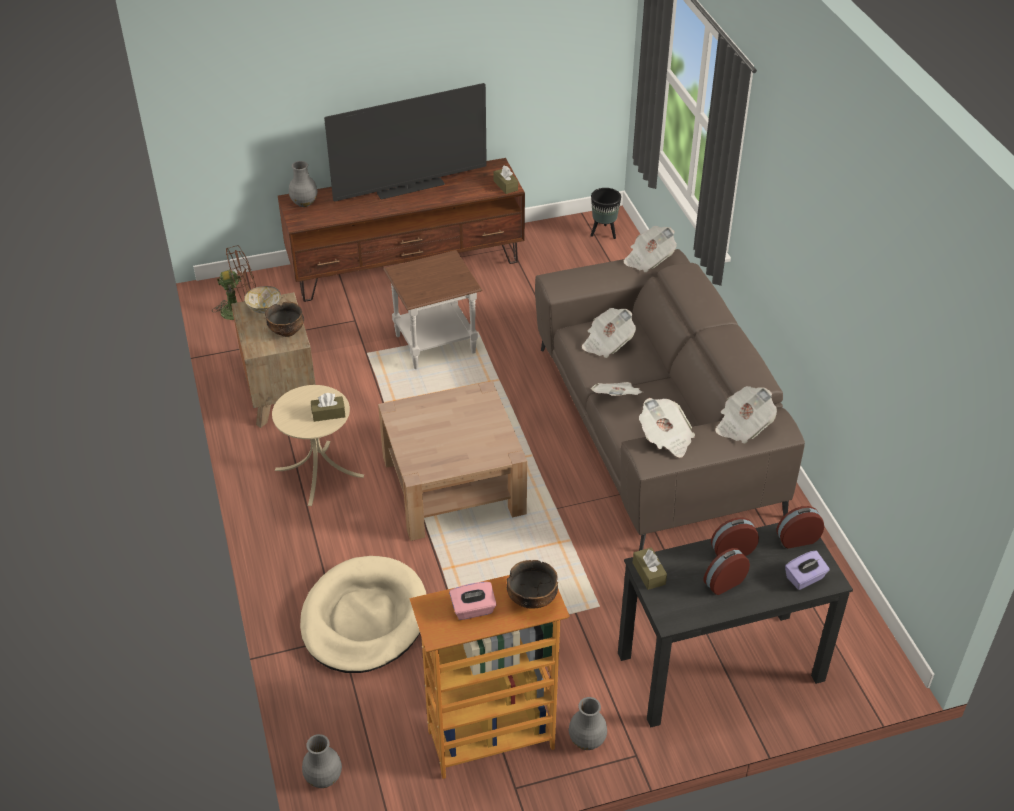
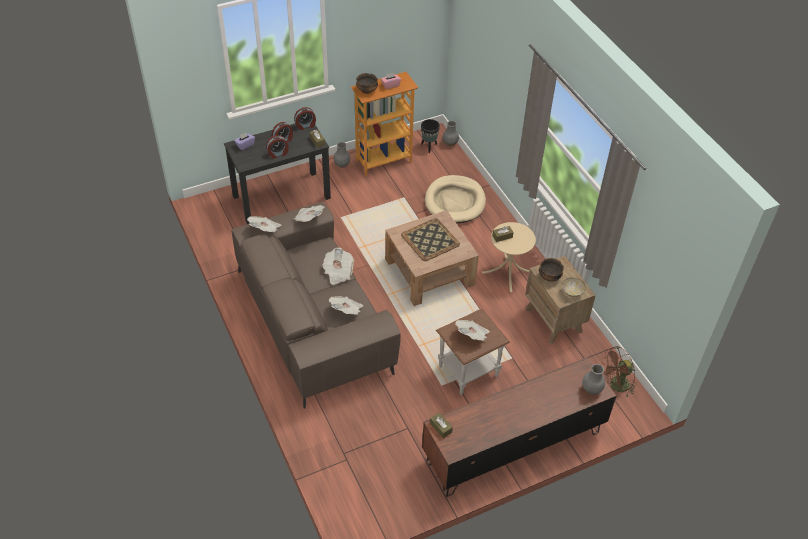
camera: 170 degrees right, 5 degrees up
television [324,83,487,202] -> none
black planter [590,188,621,239] -> black planter moved to [421,119,440,153]
newspaper [624,226,677,272] -> newspaper moved to [455,320,490,341]
alarm clock [776,506,824,548] -> alarm clock moved to [294,107,316,130]
none -> tray [401,218,460,261]

